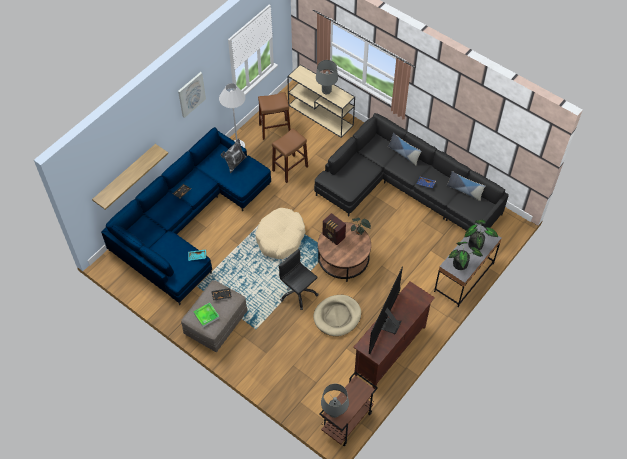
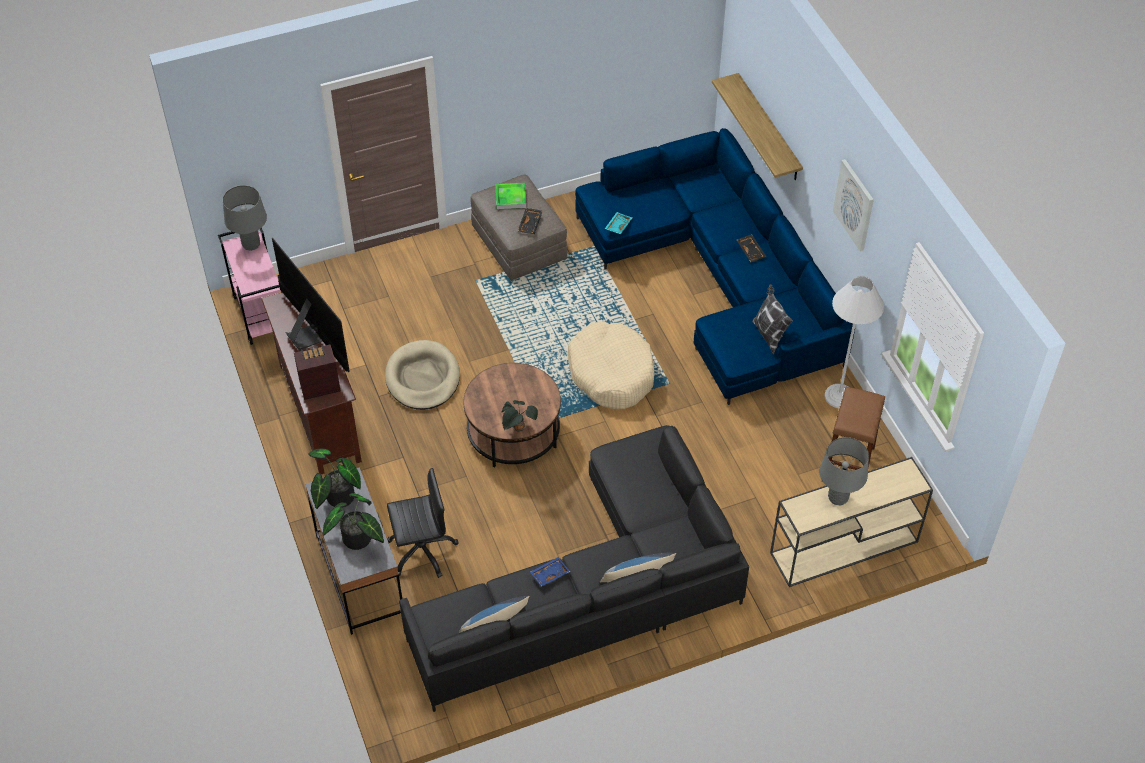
camera: 120 degrees right, 5 degrees down
brown stool [272,128,308,183] -> none
black office chair [279,249,318,310] -> black office chair moved to [387,468,458,578]
brown cart [320,371,378,446] -> pink cart [218,228,282,345]
radio [323,213,346,245] -> radio moved to [294,344,341,400]

